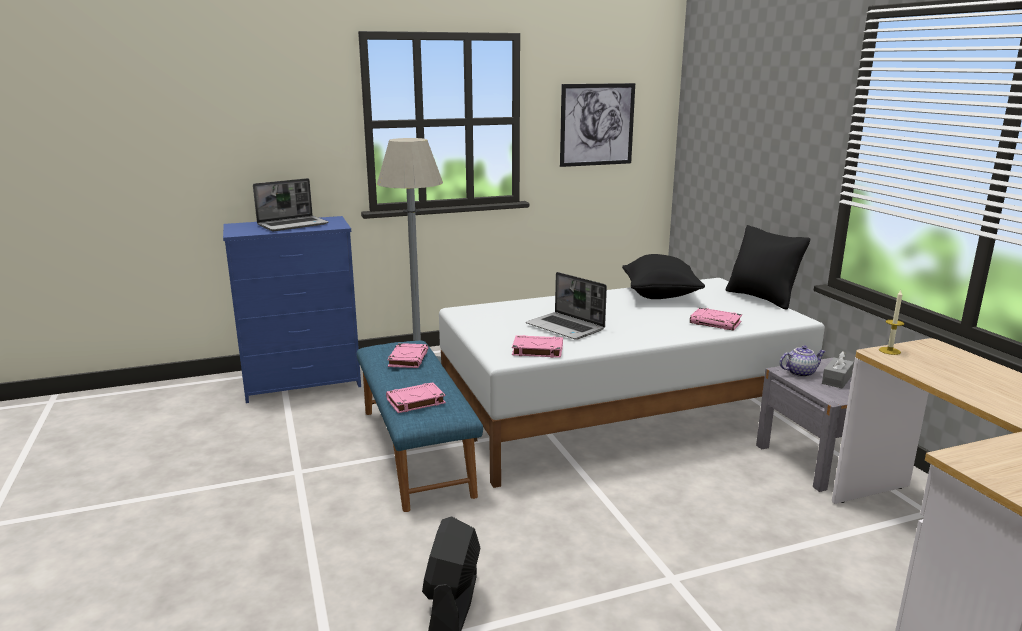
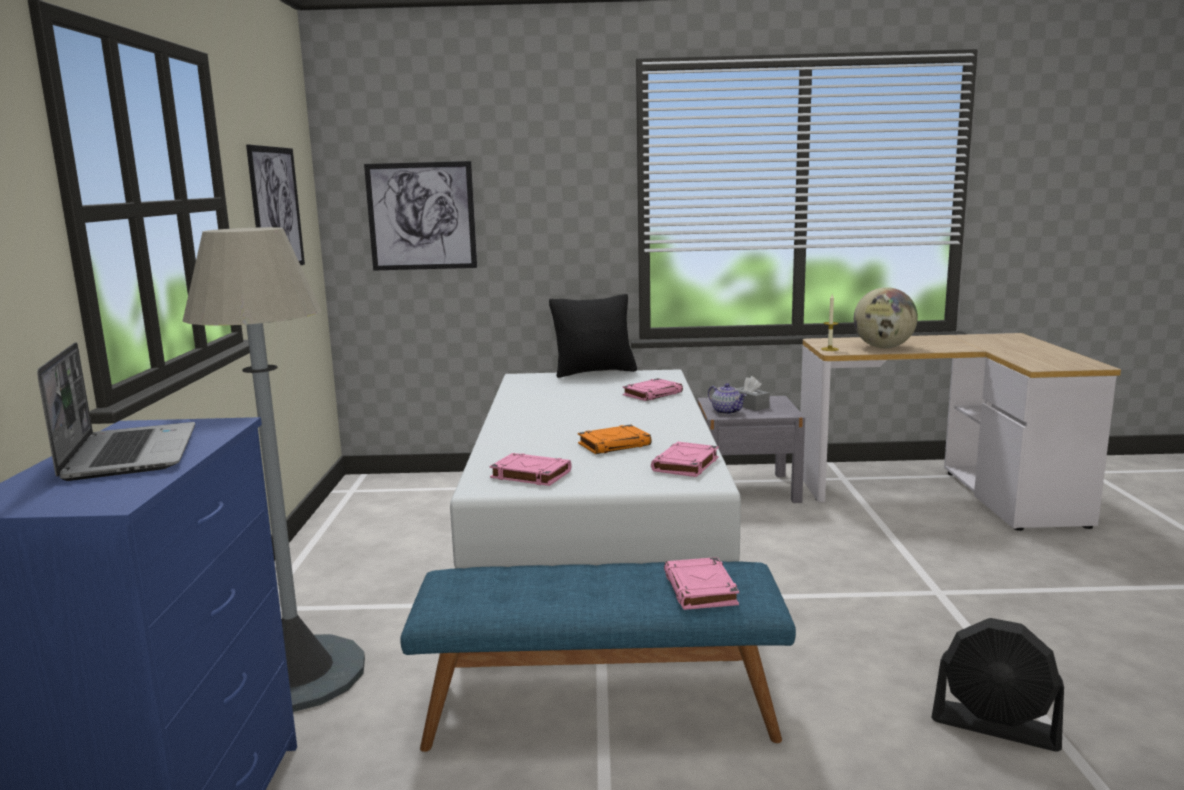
camera: 70 degrees left, 5 degrees down
pink book [387,343,428,368] -> pink book moved to [489,453,571,486]
laptop [526,272,607,340] -> orange book [578,425,651,454]
black pillow [622,254,705,299] -> none
teapot [780,345,826,377] -> teapot turned 135 degrees clockwise [708,383,746,415]
none -> picture [364,161,477,271]
none -> globe [854,287,918,348]

